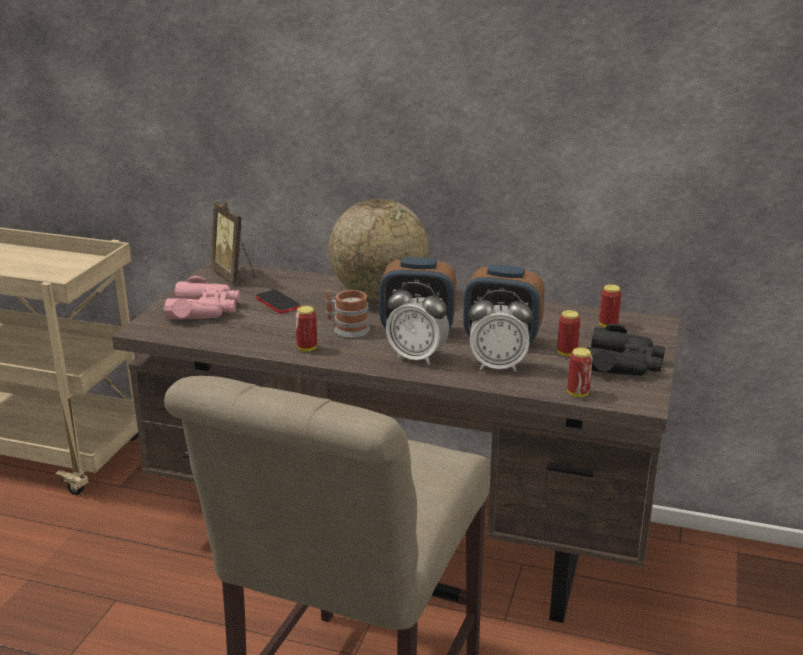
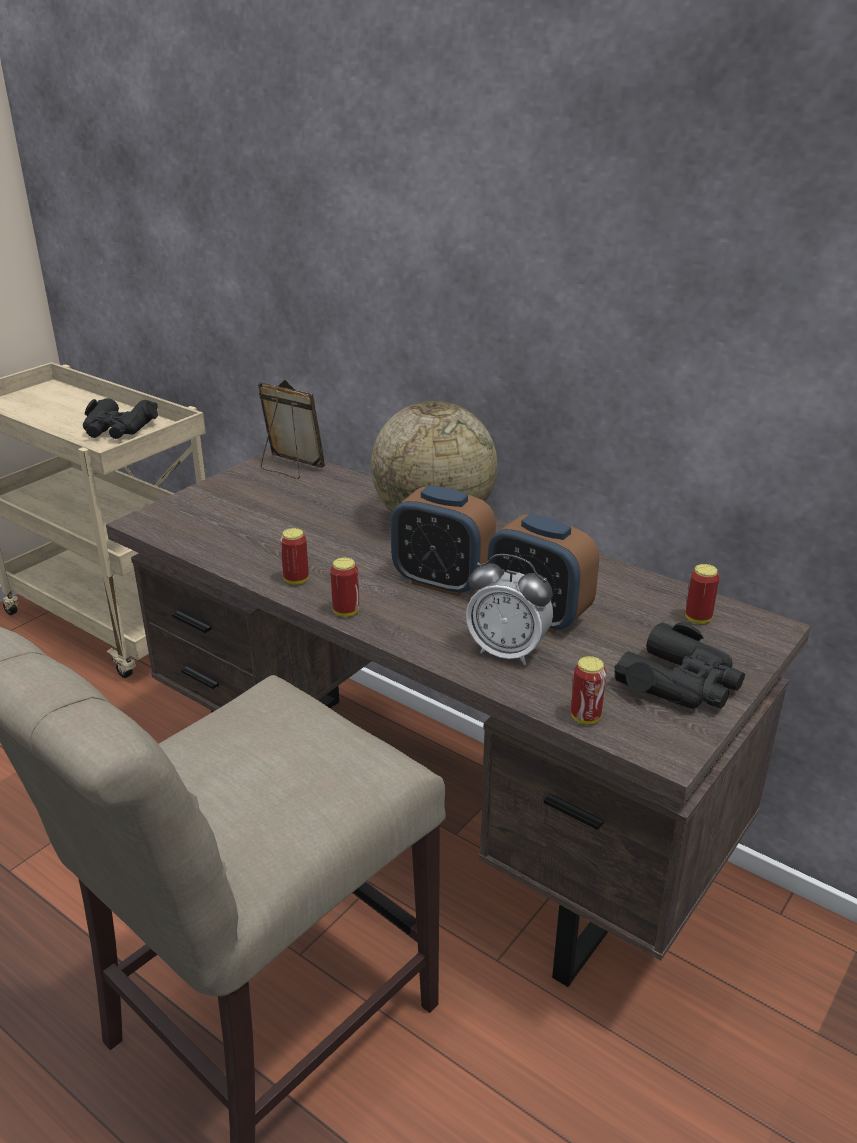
camera: 20 degrees right, 5 degrees up
pink binoculars [164,276,240,319] -> none
picture frame [210,202,255,283] -> picture frame turned 135 degrees clockwise [258,380,325,479]
phone [256,289,301,314] -> none
mug [326,290,370,338] -> none
alarm clock [386,282,449,365] -> none
can [557,310,580,356] -> can moved to [330,558,359,617]
none -> black binoculars [83,398,158,439]

